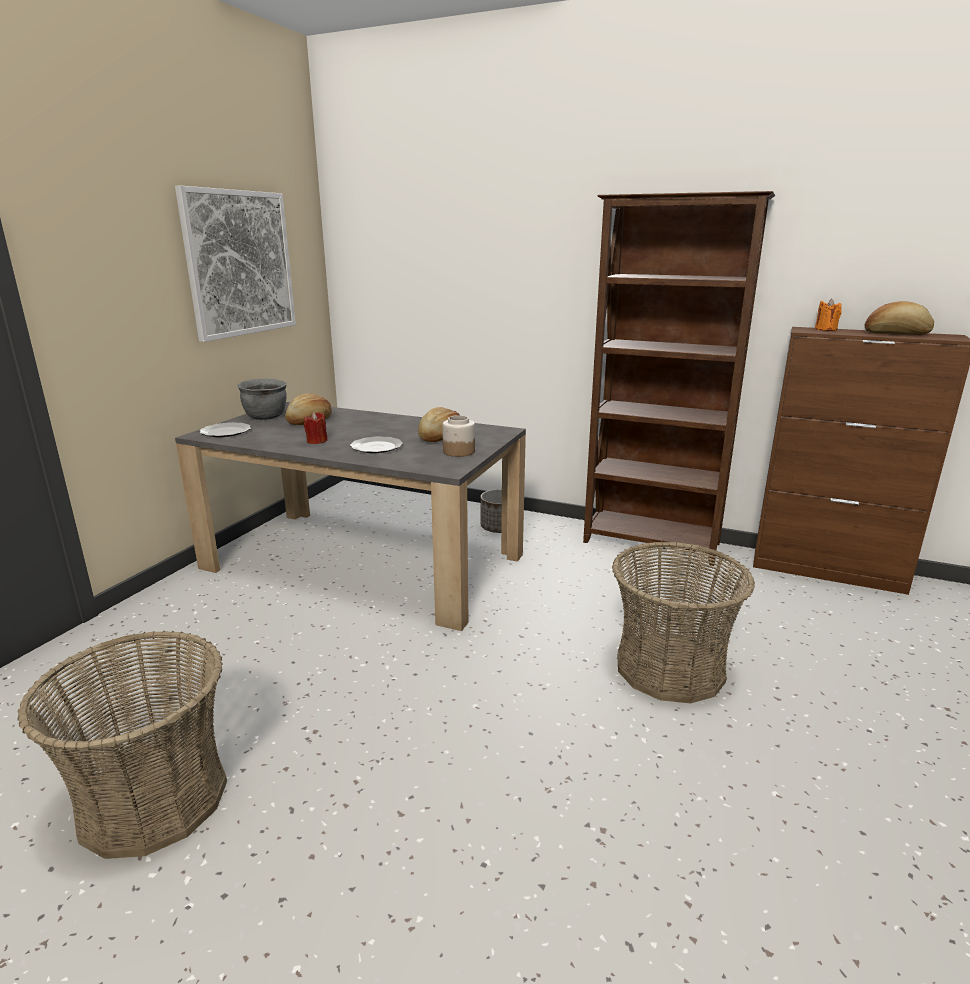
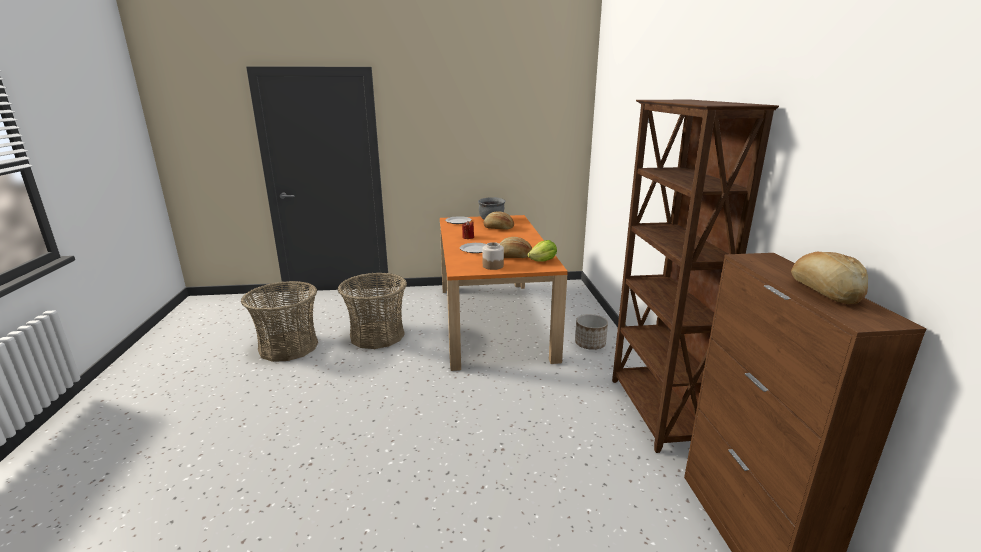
camera: 60 degrees right, 0 degrees up
picture [175,185,296,342] -> none
grey dining table [175,402,526,631] -> orange dining table [440,215,568,371]
basket [612,541,755,703] -> basket moved to [338,273,407,349]
orange candle [815,298,842,331] -> none
none -> lettuce [527,240,557,262]

